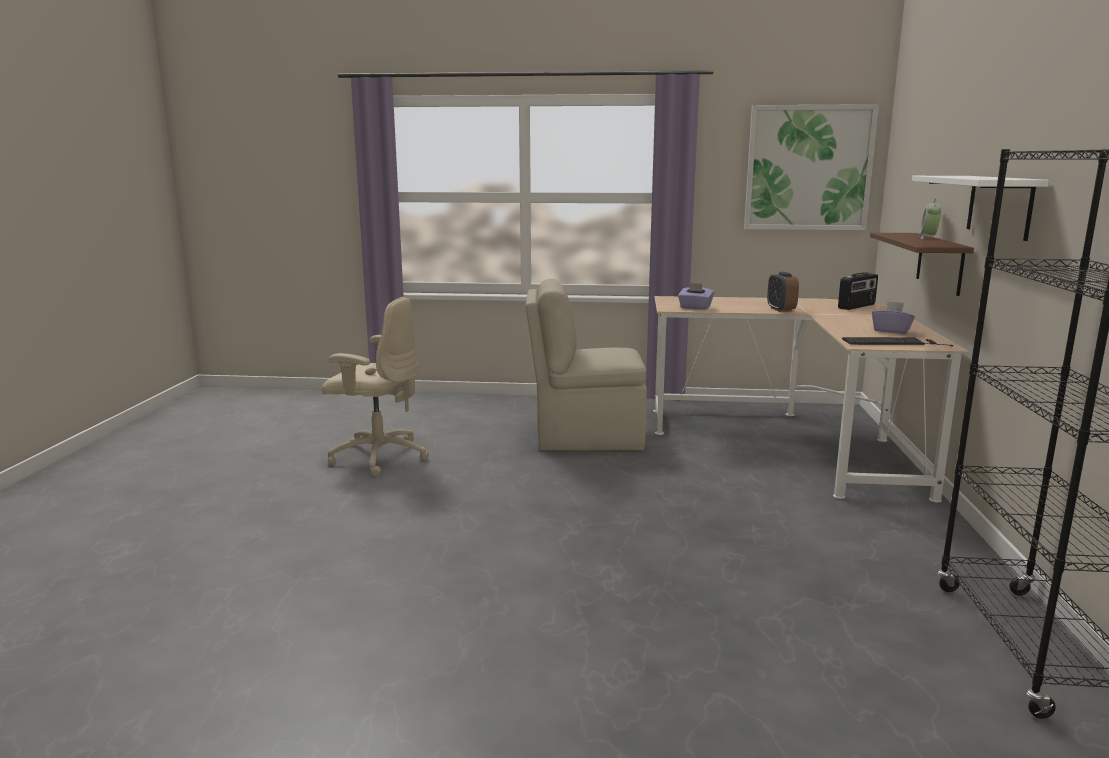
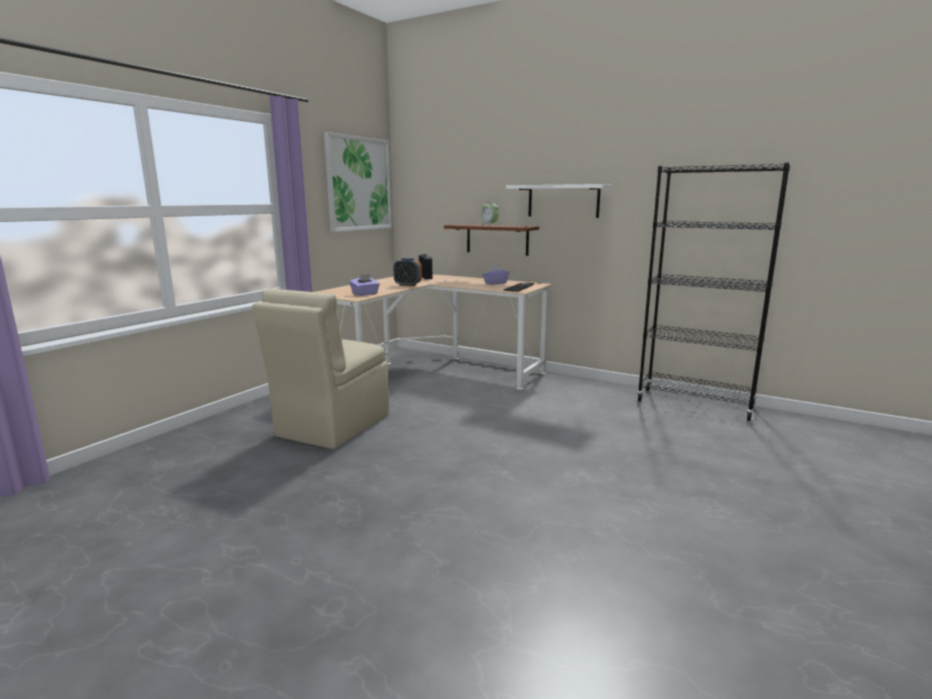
camera: 65 degrees left, 0 degrees up
beige office chair [322,297,429,476] -> none

